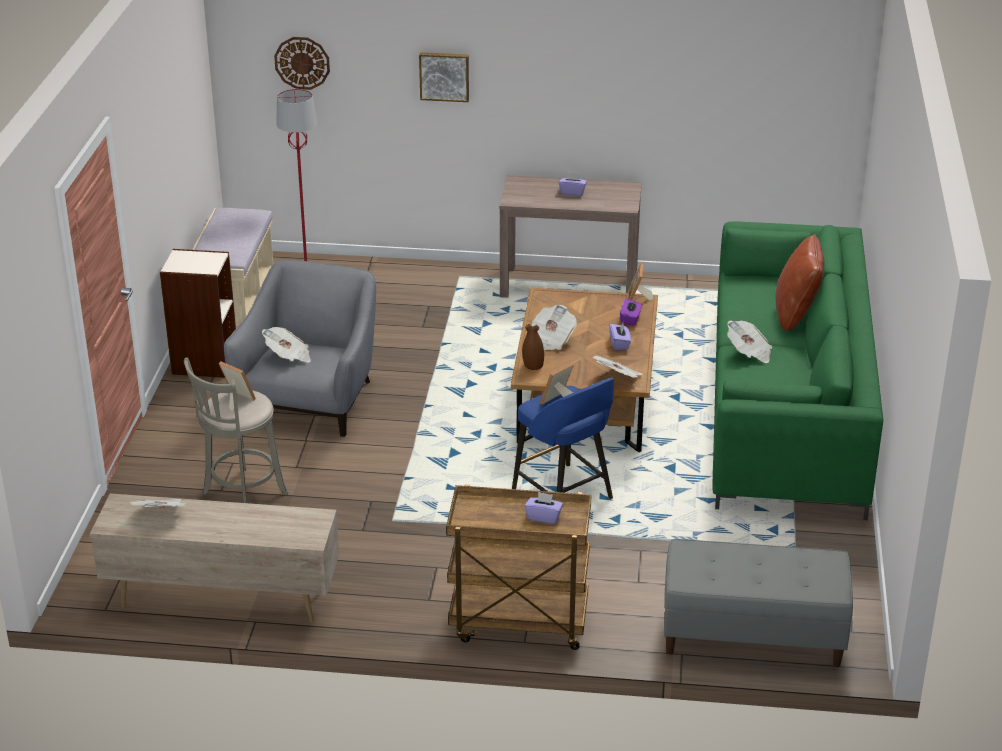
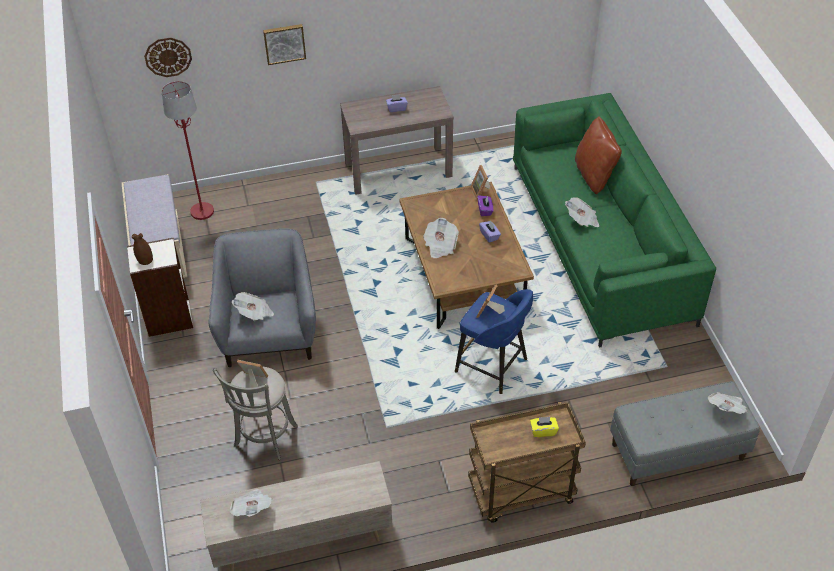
camera: 20 degrees left, 15 degrees up
brown vase [522,324,544,370] -> brown vase moved to [132,233,153,265]
purple tissue box [525,492,563,524] -> yellow tissue box [530,417,559,437]
newspaper [593,356,643,378] -> newspaper moved to [708,392,747,414]

